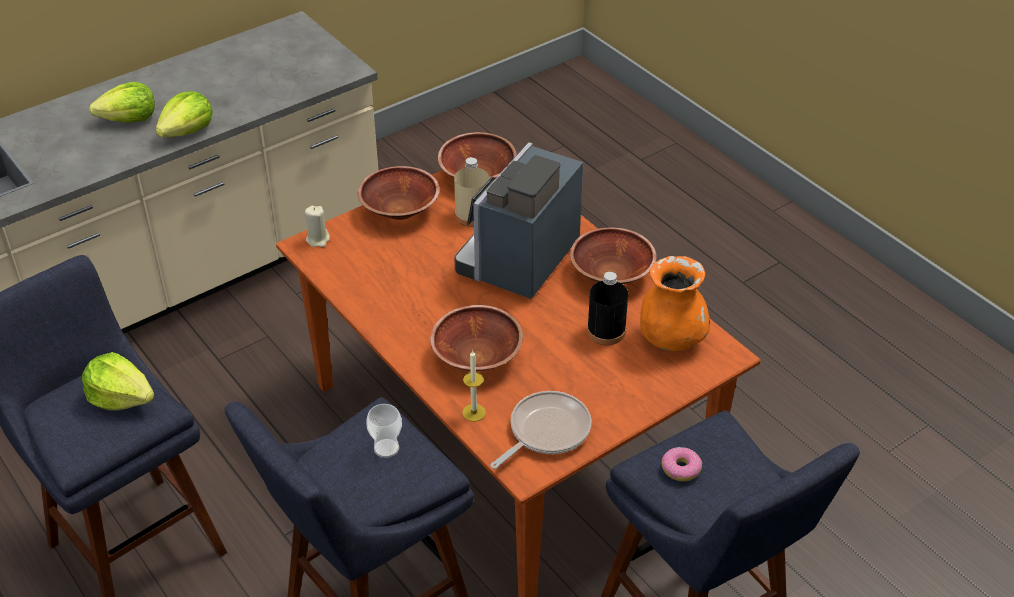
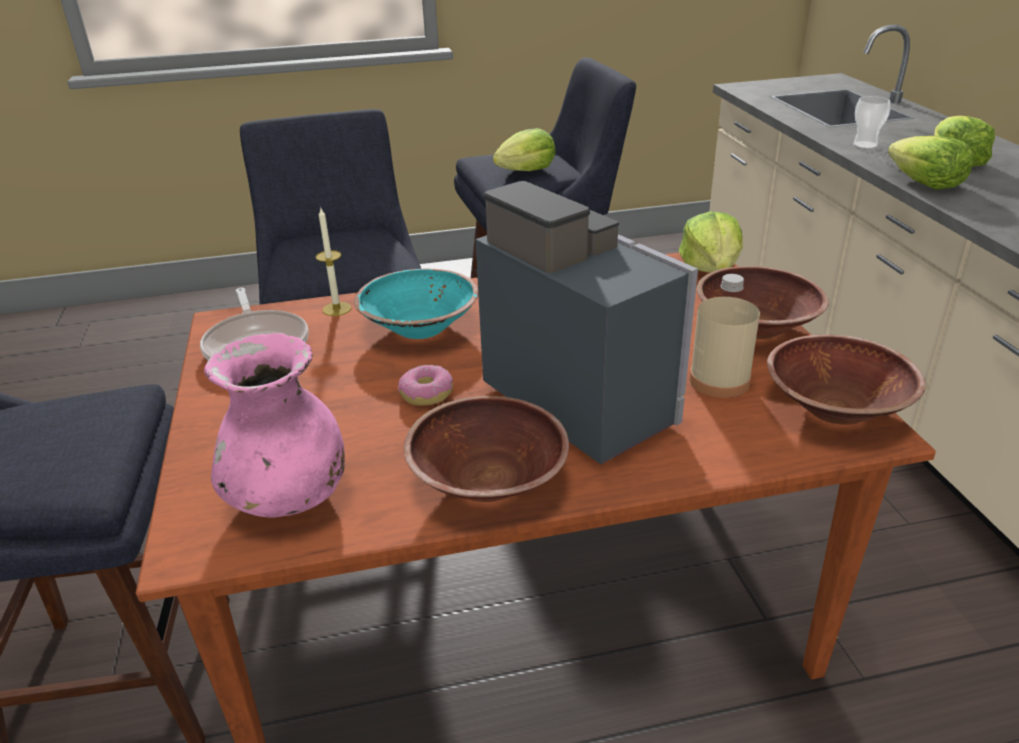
camera: 115 degrees right, 10 degrees down
beige candle [305,206,330,247] -> lettuce [679,211,743,272]
cup [366,404,402,458] -> cup moved to [853,96,890,149]
brown bowl [430,305,523,371] -> turquoise bowl [354,269,478,339]
black bottle [587,272,628,345] -> none
orange vase [640,256,710,351] -> pink vase [204,333,345,517]
donut [662,447,702,481] -> donut moved to [398,365,453,406]

